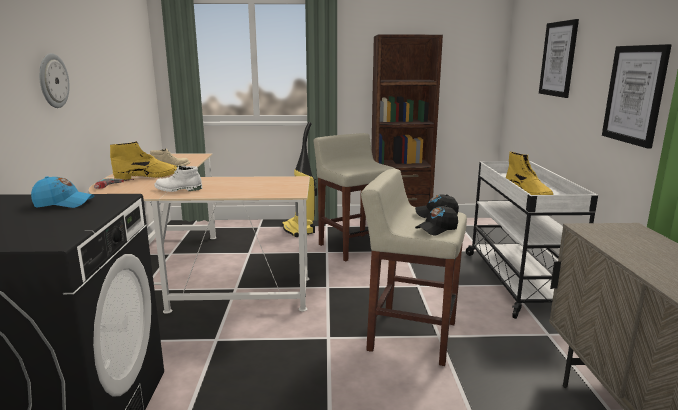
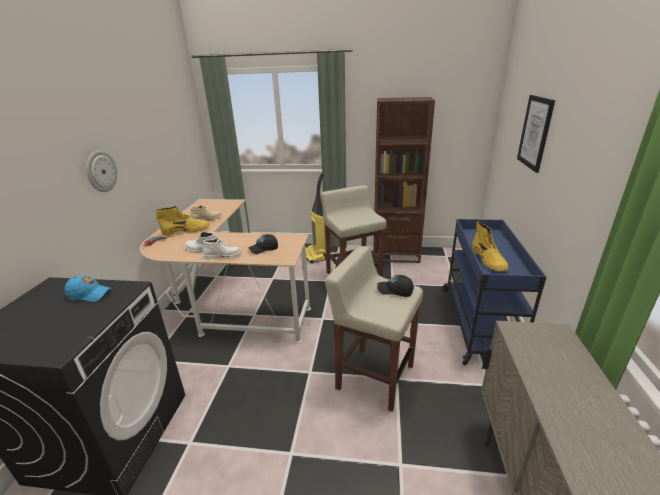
camera: 10 degrees right, 10 degrees up
black cap [415,205,458,236] -> black cap moved to [248,234,278,254]
white cart [466,161,598,319] -> blue cart [443,219,546,366]
picture [602,44,672,149] -> none
none -> white boot [203,238,242,259]

